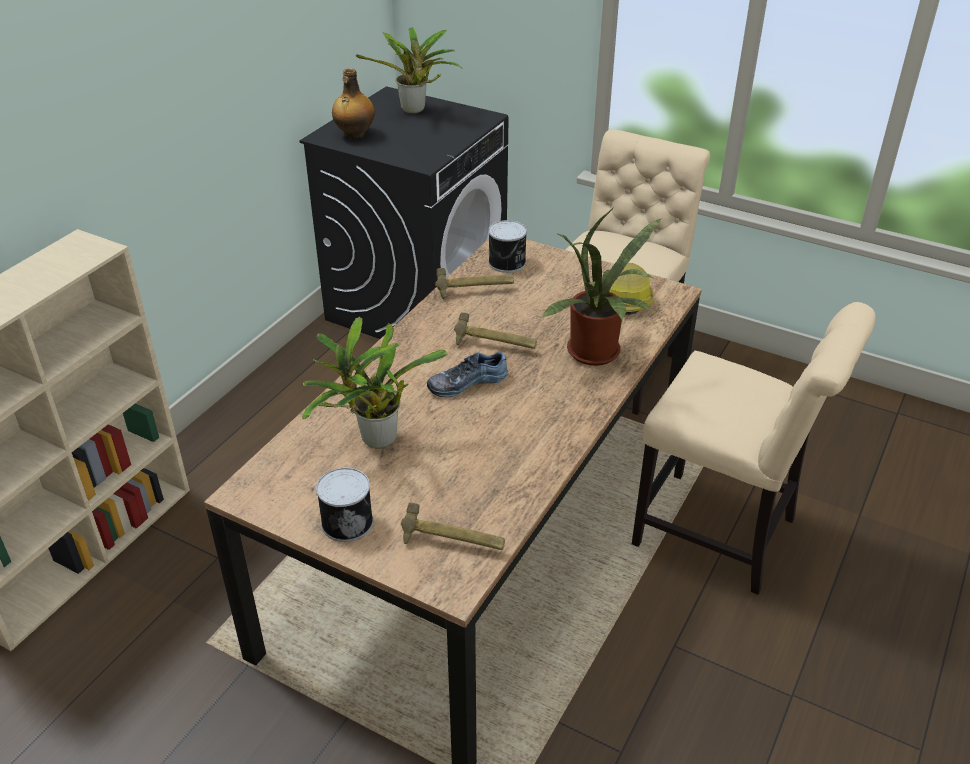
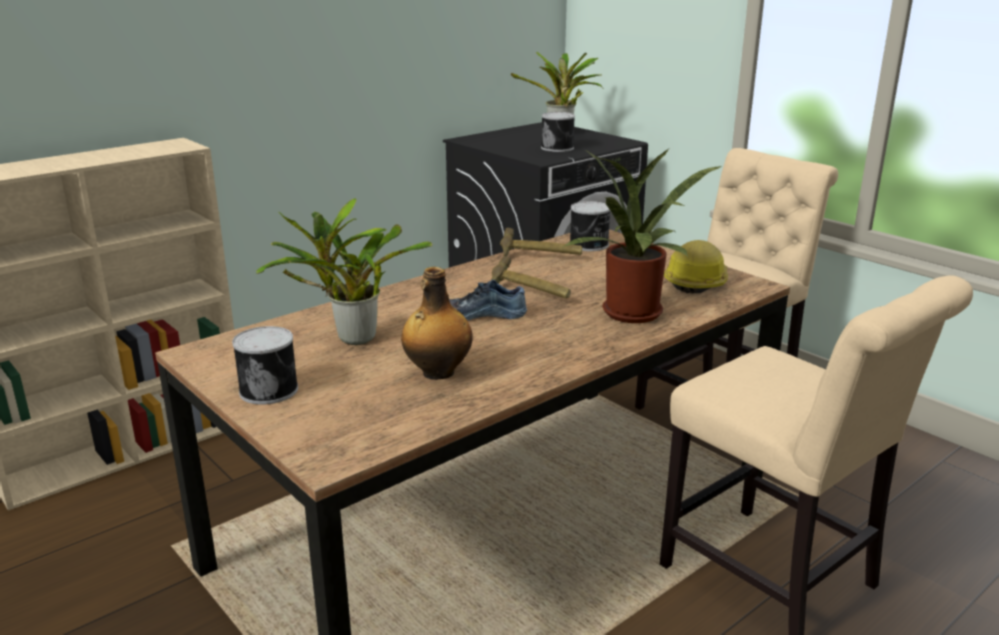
camera: 20 degrees right, 15 degrees down
bottle [332,68,375,139] -> bottle moved to [401,267,473,380]
hammer [400,502,505,550] -> none
none -> can [541,112,575,152]

